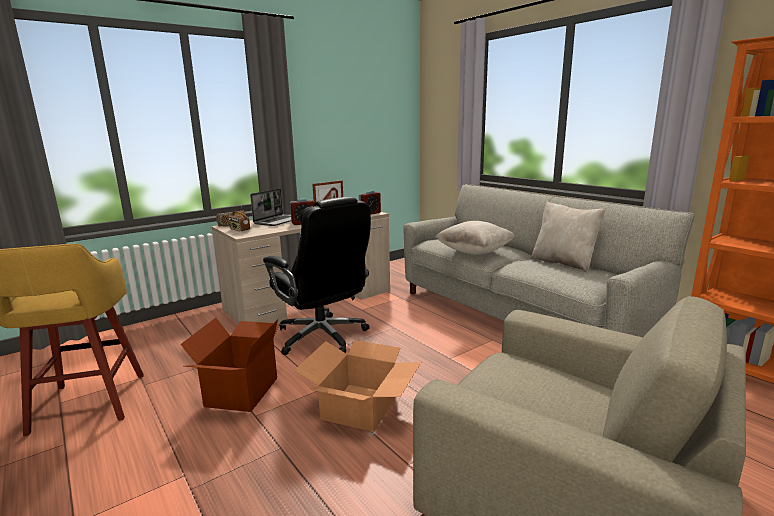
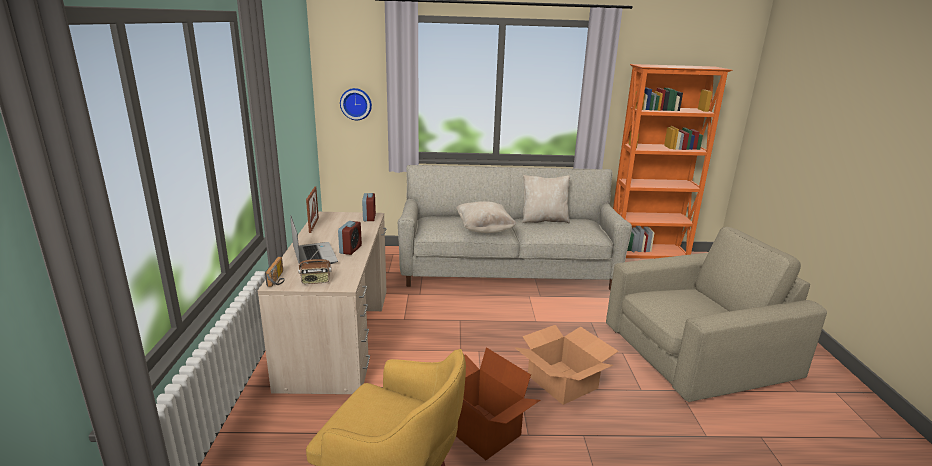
camera: 55 degrees left, 5 degrees up
black office chair [263,196,371,355] -> none
none -> wall clock [340,88,372,120]

